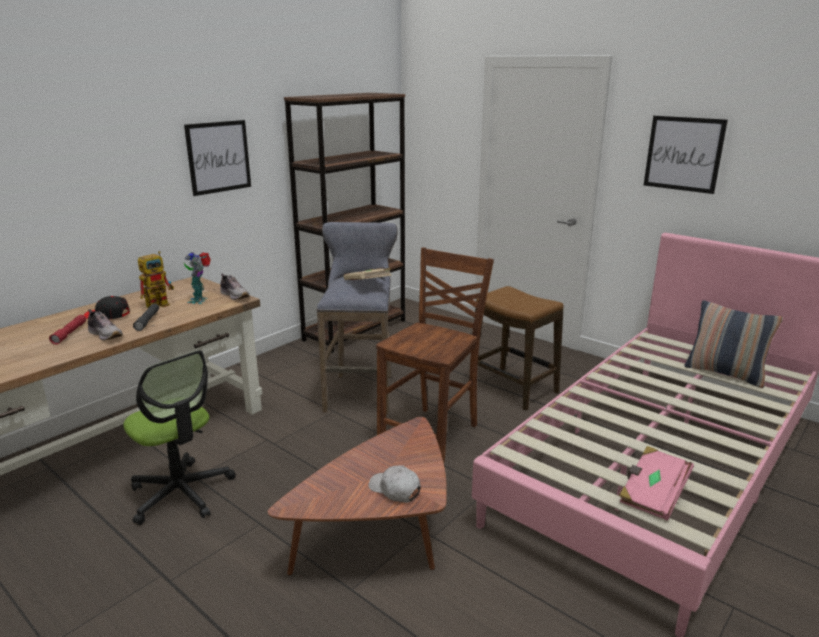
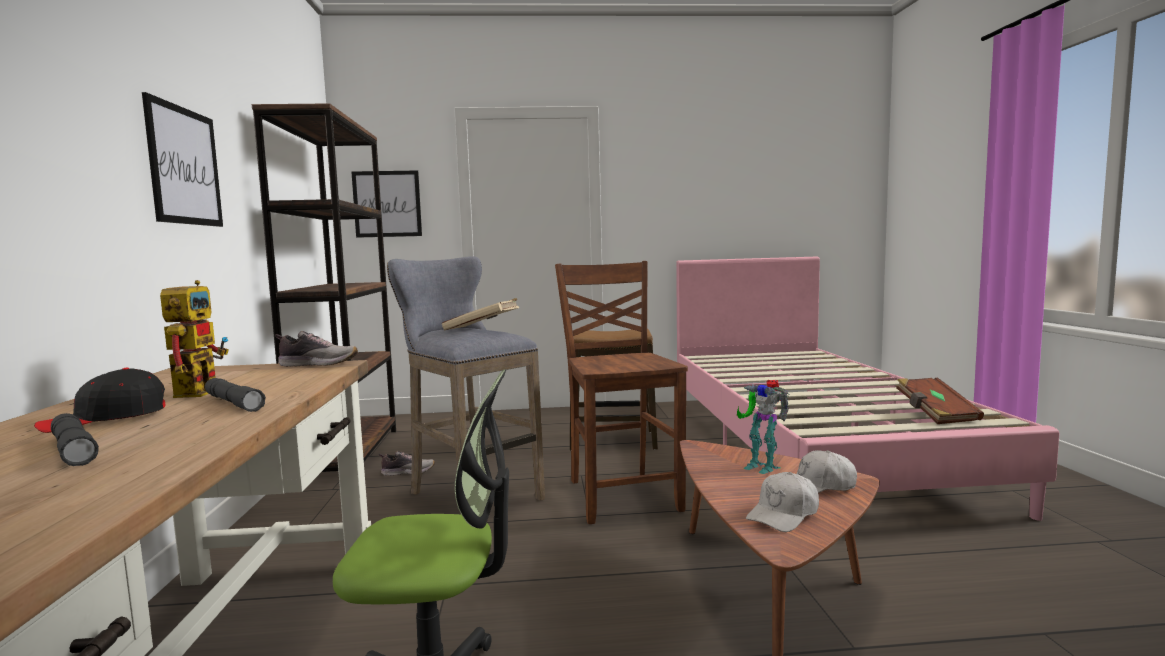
camera: 45 degrees left, 15 degrees down
red flashlight [49,315,86,345] -> grey flashlight [51,413,99,466]
shoe [88,309,123,341] -> shoe moved to [379,451,435,476]
toy robot [184,252,211,304] -> toy robot moved to [737,379,789,474]
pink book [619,446,694,520] -> brown book [896,378,984,424]
picture [644,116,728,194] -> picture moved to [352,170,422,238]
pillow [685,300,783,388] -> none
none -> white cap [746,472,819,532]

